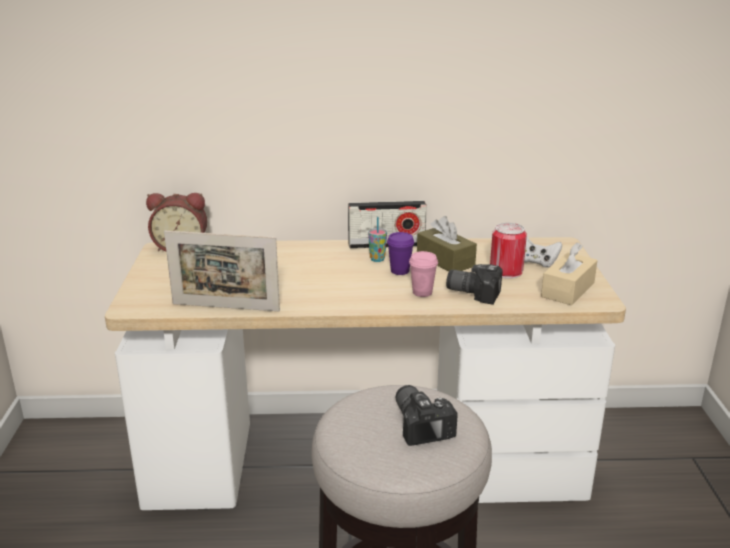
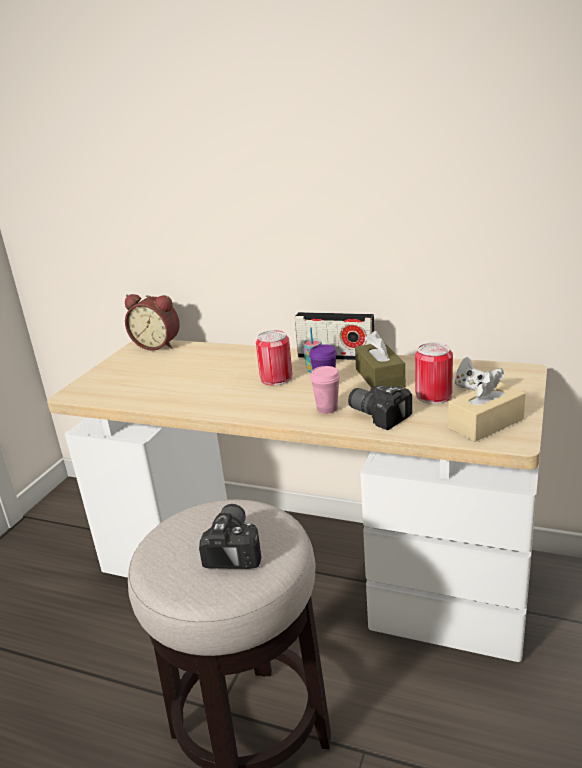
camera: 25 degrees right, 0 degrees up
picture frame [164,231,280,311] -> none
none -> can [256,330,292,386]

